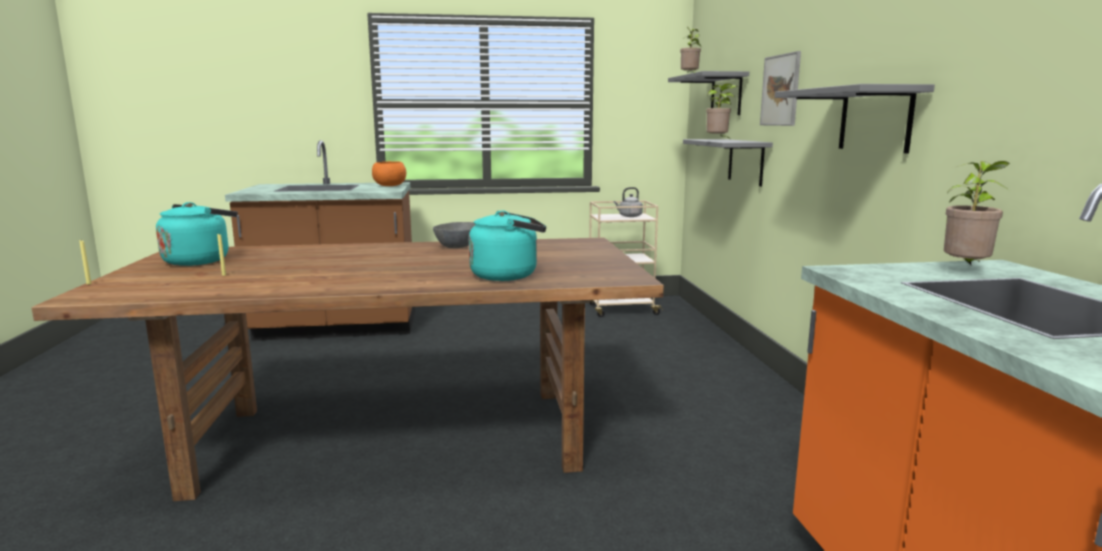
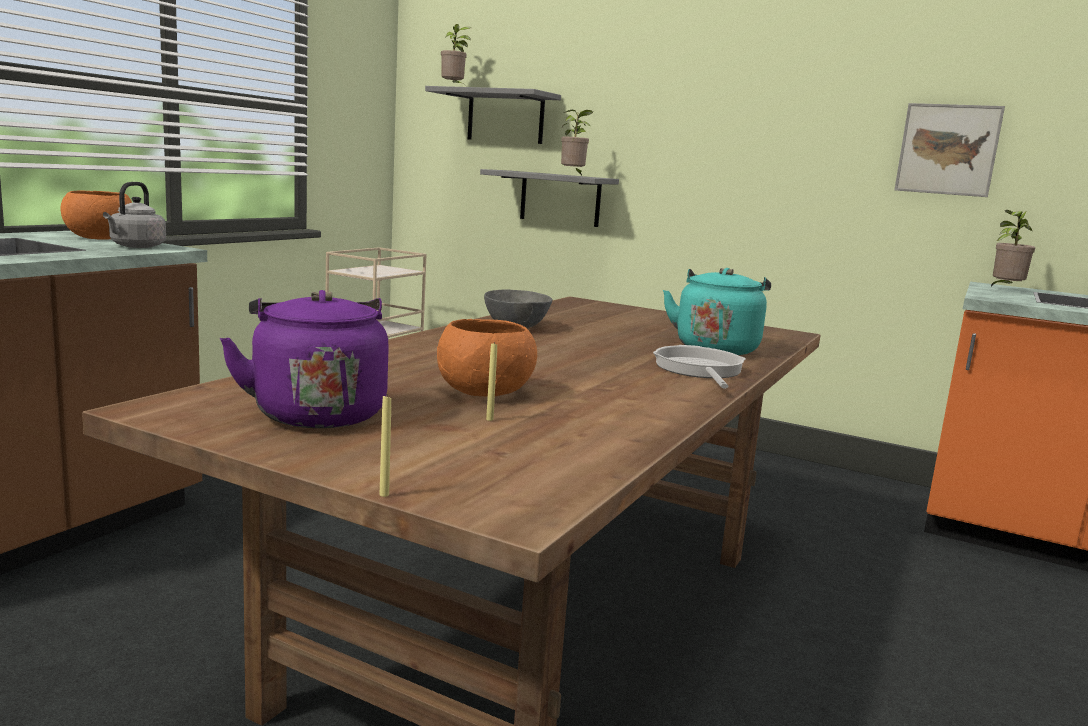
camera: 55 degrees left, 0 degrees up
turquoise kettle [156,202,238,266] -> purple kettle [220,290,389,428]
grey kettle [614,187,643,217] -> grey kettle moved to [103,182,166,248]
picture [760,51,801,126] -> picture moved to [894,103,1005,197]
grey shelf [775,84,935,153] -> none
none -> orange bowl [437,319,537,397]
none -> frying pan [653,345,746,389]

